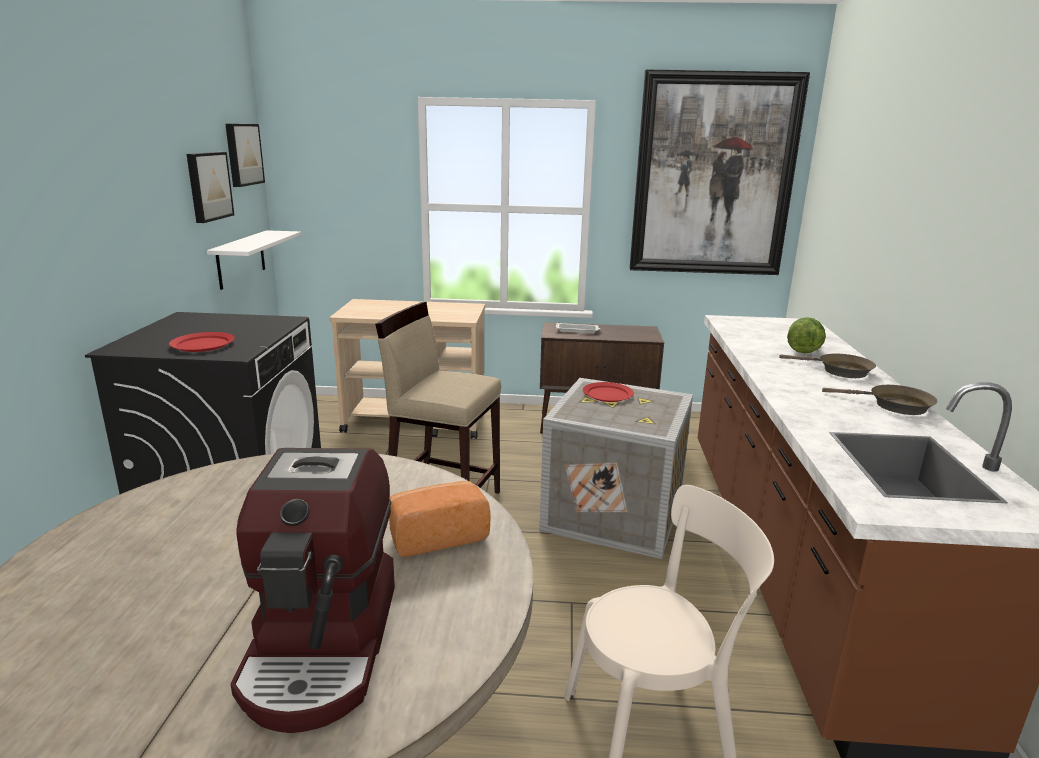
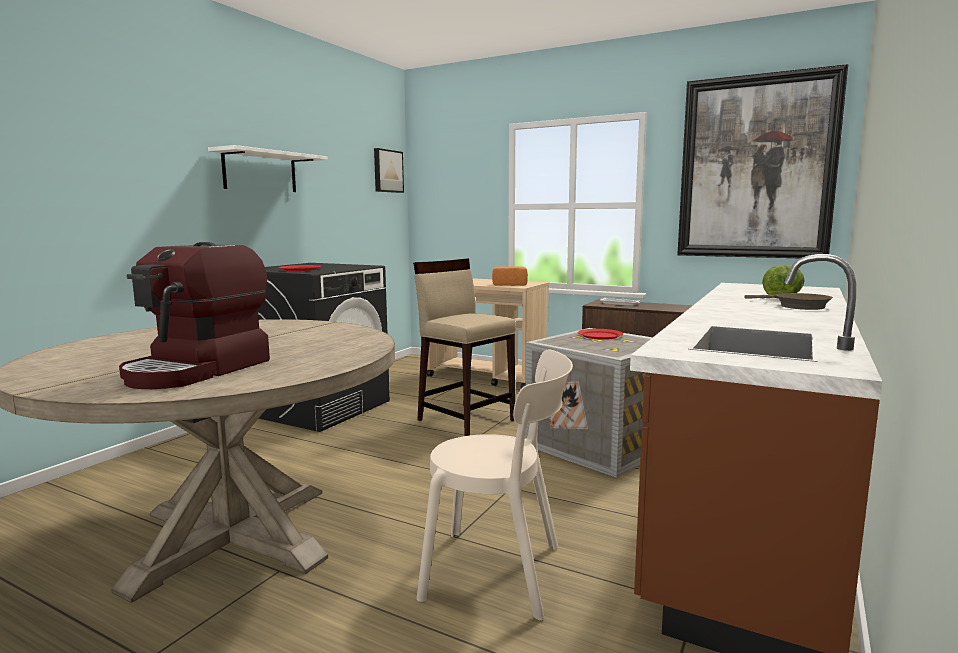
camera: 25 degrees right, 10 degrees down
picture [187,152,234,223] -> none
white shelf [207,230,301,290] -> white shelf moved to [208,145,328,192]
bread [389,481,491,557] -> bread moved to [492,266,528,286]
brown frying pan [822,385,937,415] -> none

